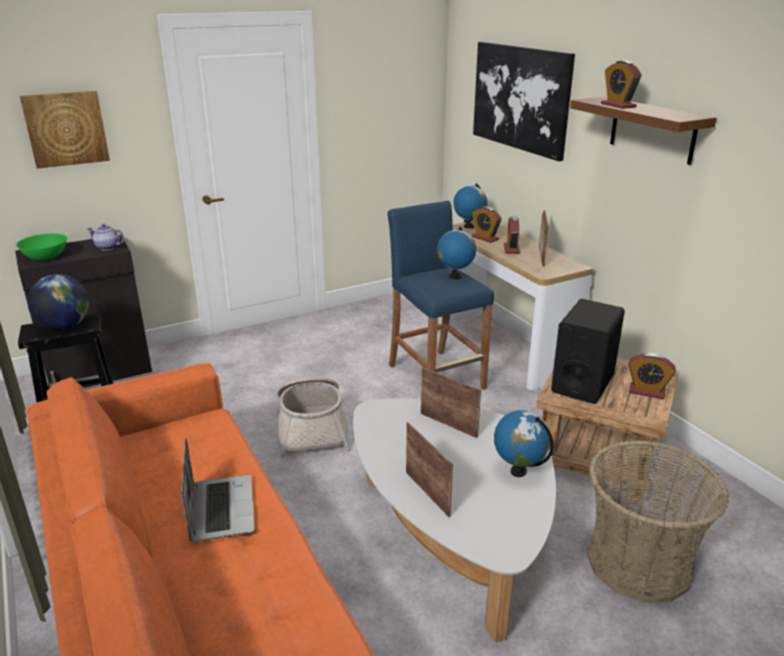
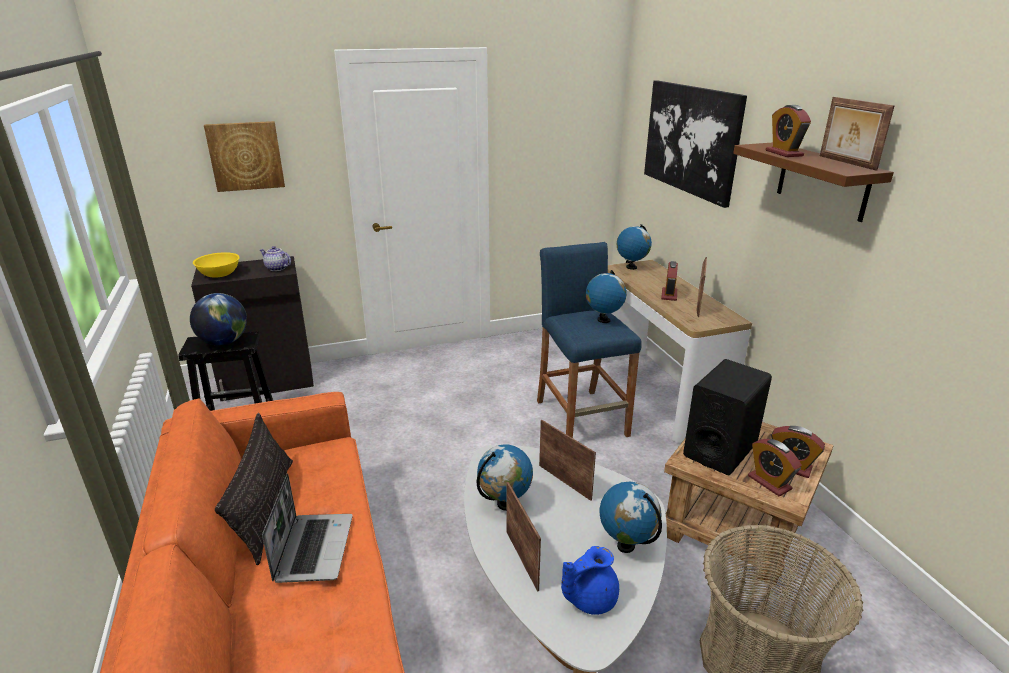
camera: 10 degrees right, 0 degrees up
green bowl [16,234,67,260] -> yellow bowl [193,252,240,278]
basket [277,378,351,458] -> none
alarm clock [472,206,502,243] -> alarm clock moved to [748,439,802,496]
none -> pillow [215,413,293,565]
none -> globe [477,444,533,511]
none -> blue teapot [561,546,619,615]
none -> picture frame [820,97,894,171]

